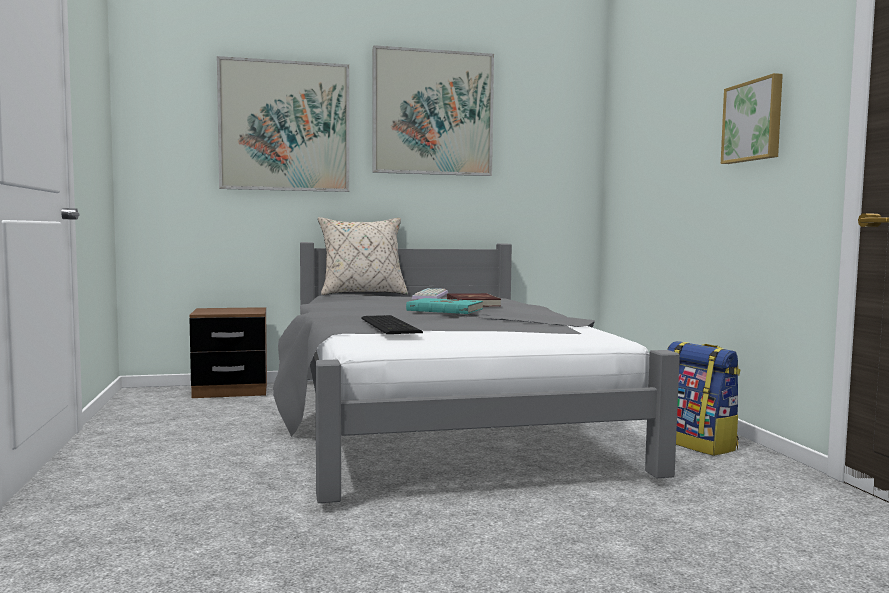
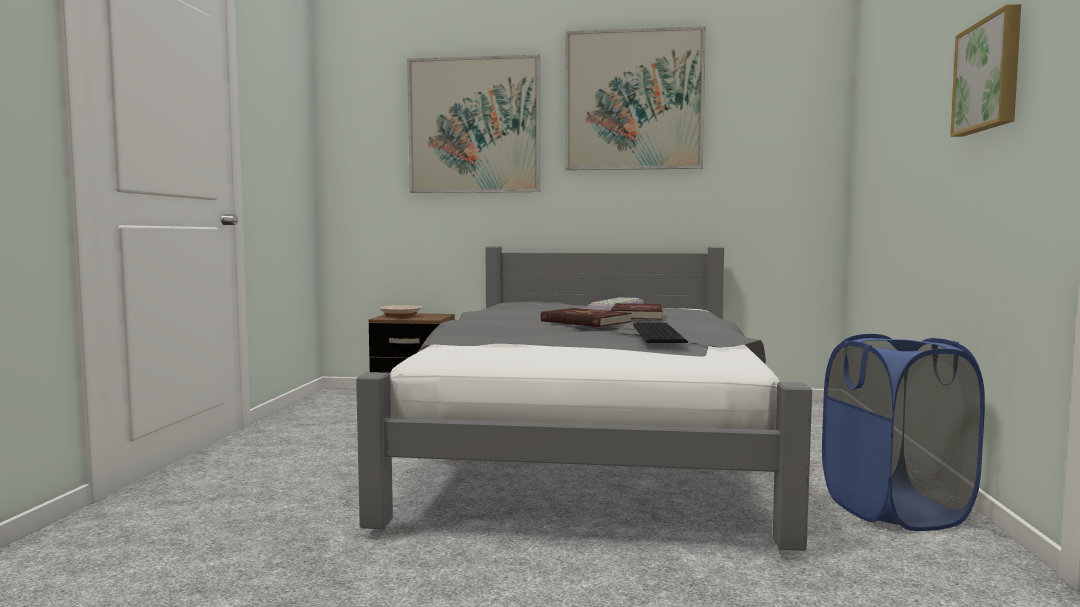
camera: 20 degrees right, 0 degrees up
beige pillow [318,217,408,295] -> none
keyboard [361,315,423,334] -> keyboard moved to [633,323,688,343]
turquoise book [406,298,483,314] -> red book [541,308,632,327]
backpack [667,341,740,456] -> blue laundry basket [822,334,985,531]
none -> bowl [379,305,423,318]

